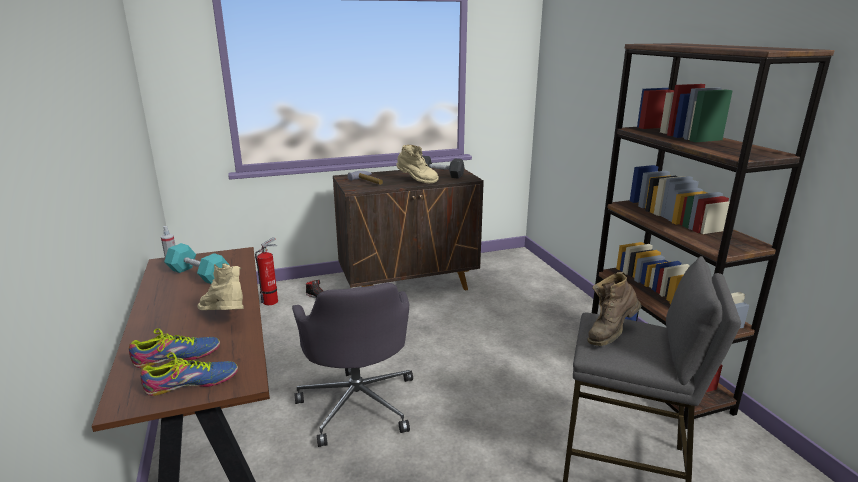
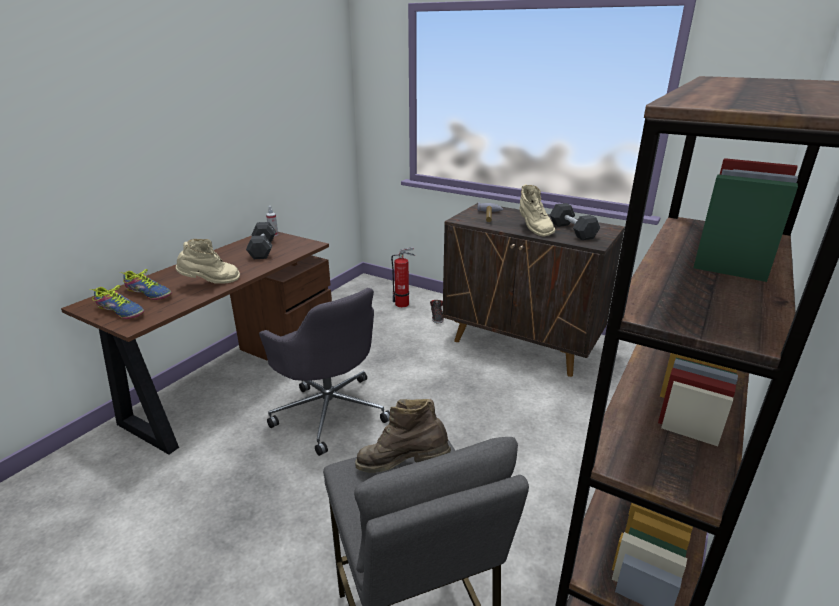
camera: 50 degrees right, 5 degrees up
turquoise dumbbell [164,243,229,284] -> black dumbbell [246,222,276,259]
beige boot [197,263,244,310] -> beige boot turned 60 degrees clockwise [175,239,240,284]
grey office chair [292,282,413,447] -> grey office chair turned 75 degrees counterclockwise [259,288,390,456]

